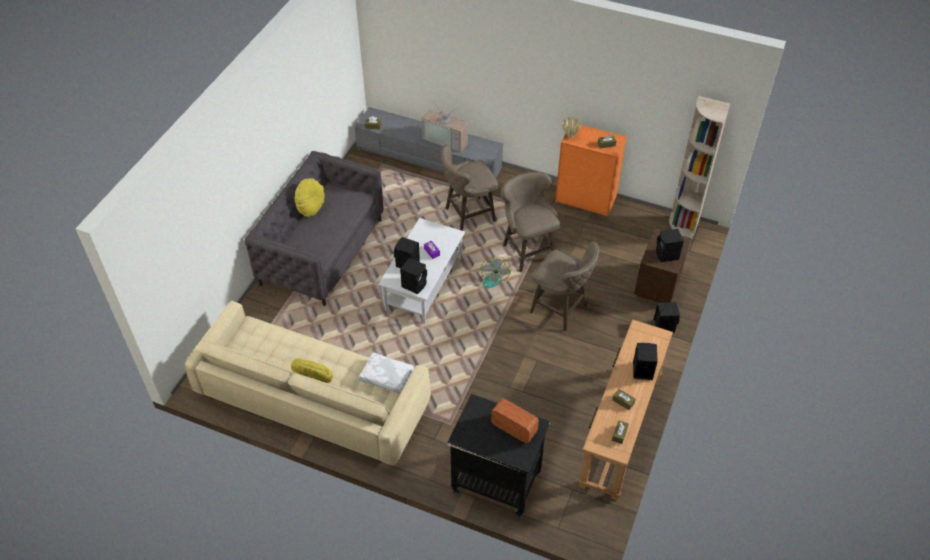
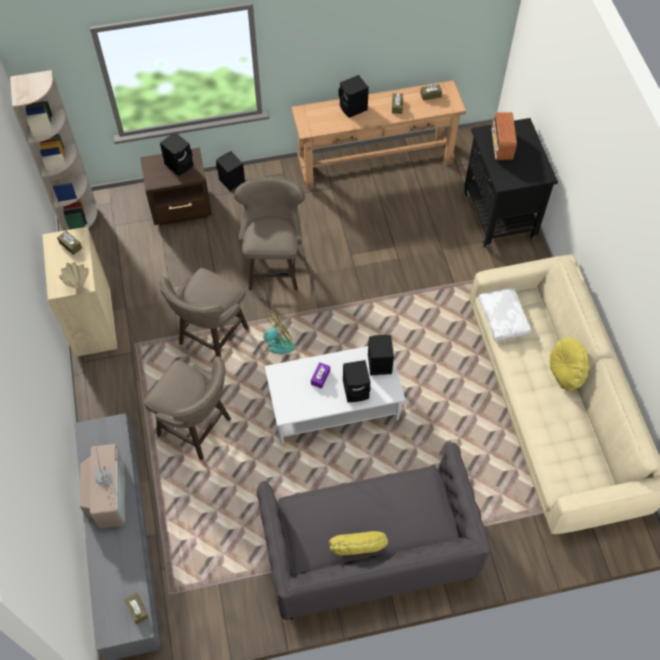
camera: 125 degrees left, 10 degrees up
orange cabinet [555,125,626,216] -> beige cabinet [42,227,118,357]

